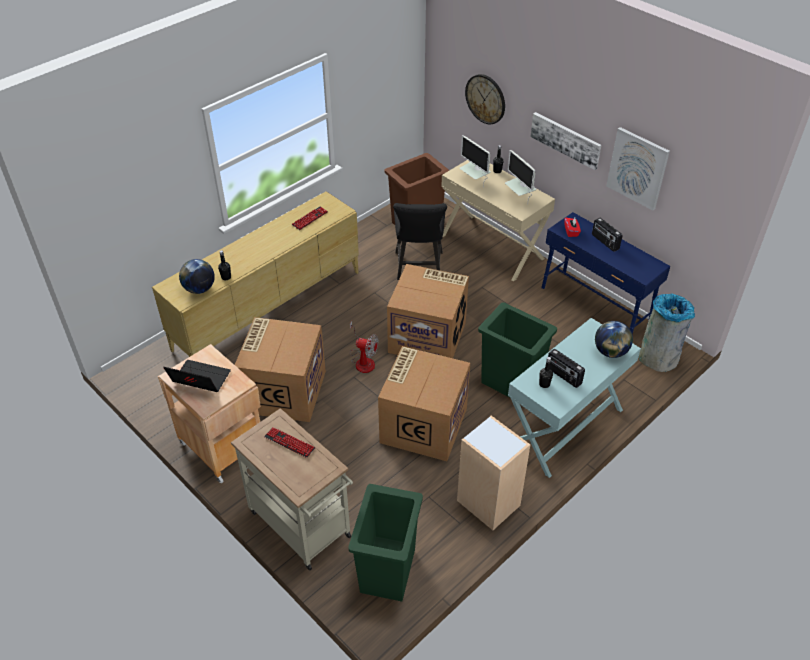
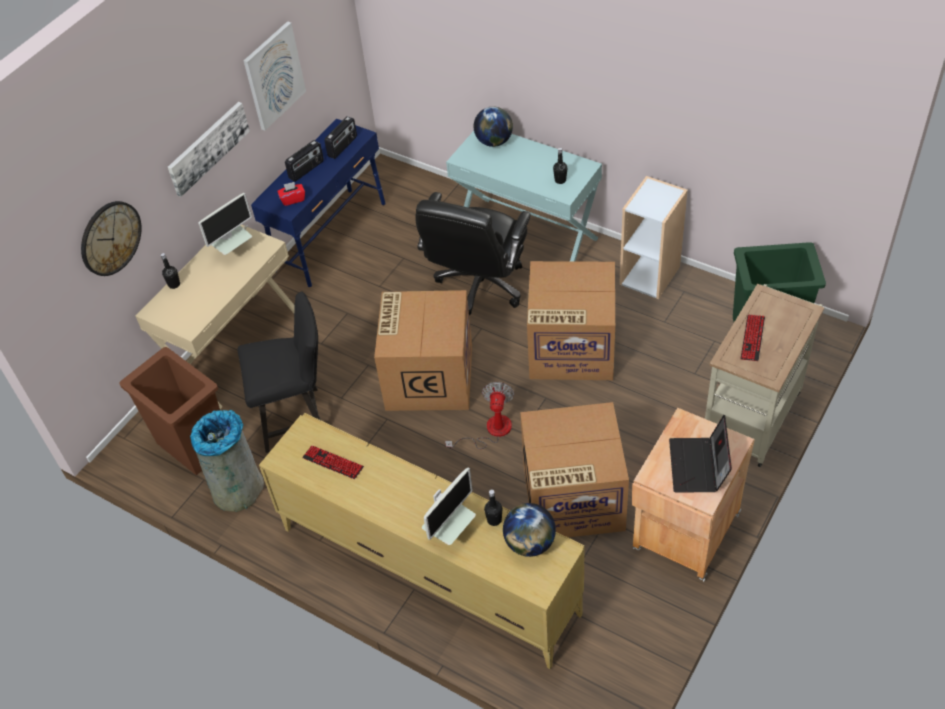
camera: 100 degrees left, 5 degrees up
monitor [460,135,491,187] -> monitor moved to [422,468,476,545]
green trash can [478,302,557,397] -> black office chair [415,192,531,315]
radio [548,349,585,388] -> radio moved to [324,116,357,159]
grey trash can [639,293,695,372] -> grey trash can moved to [190,410,264,512]

